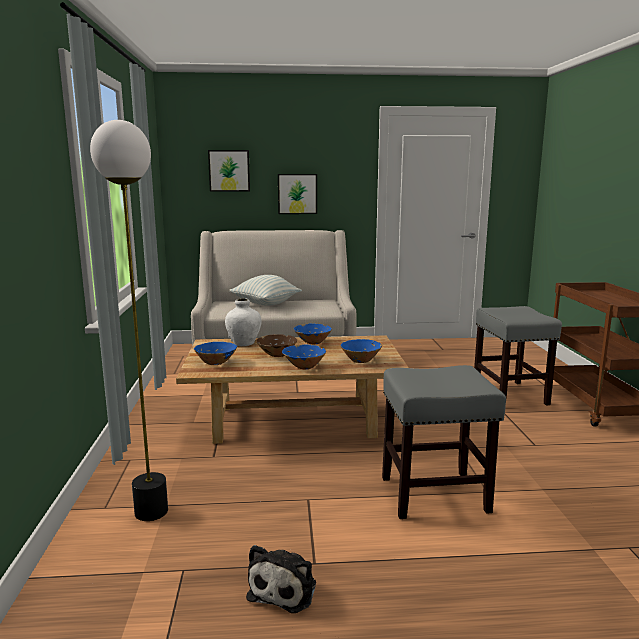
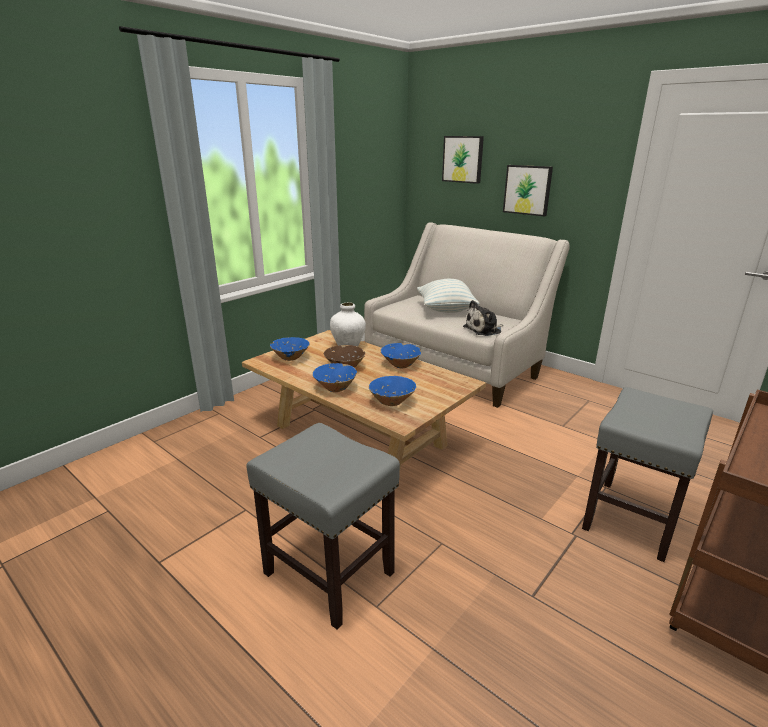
camera: 45 degrees right, 10 degrees up
floor lamp [90,120,168,521] -> none
plush toy [246,545,316,613] -> plush toy moved to [463,300,503,336]

